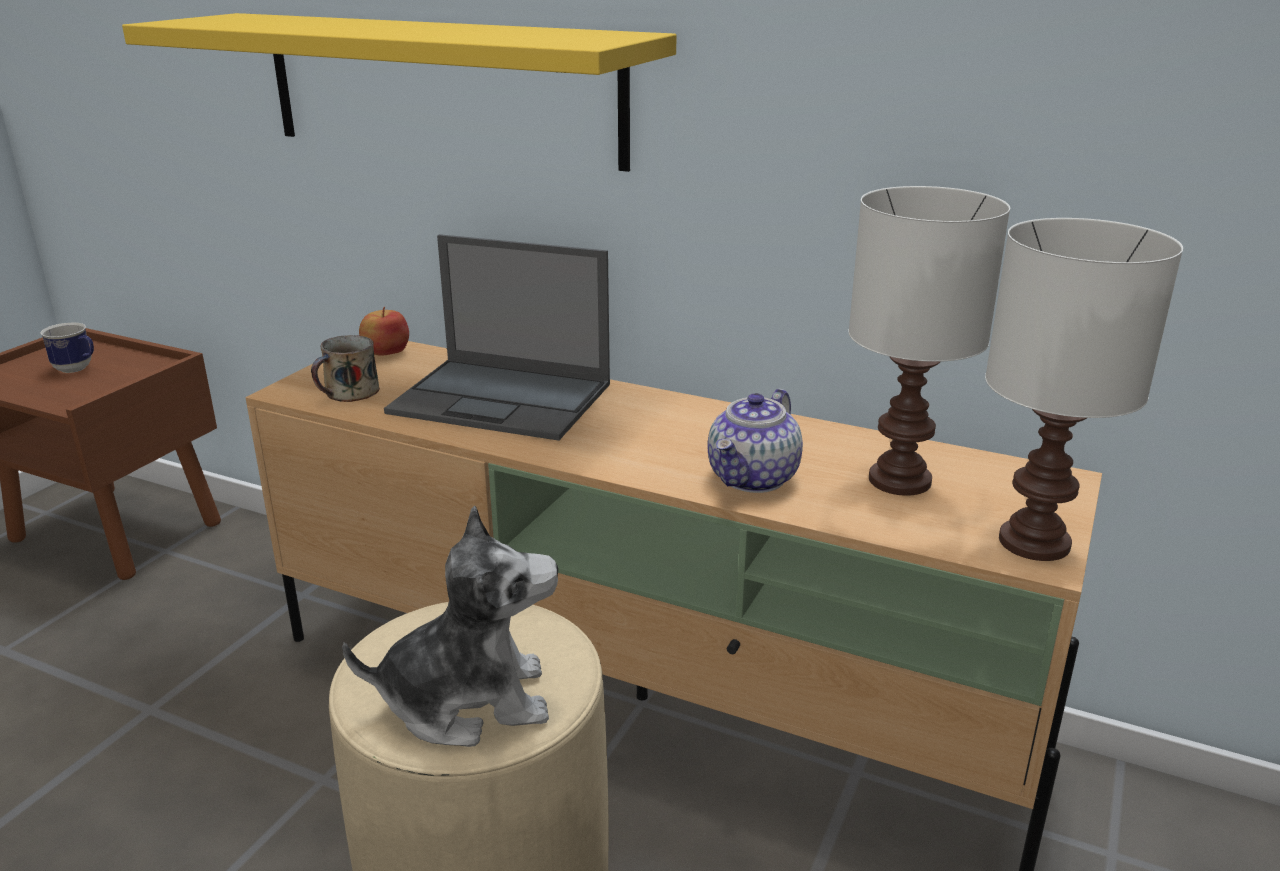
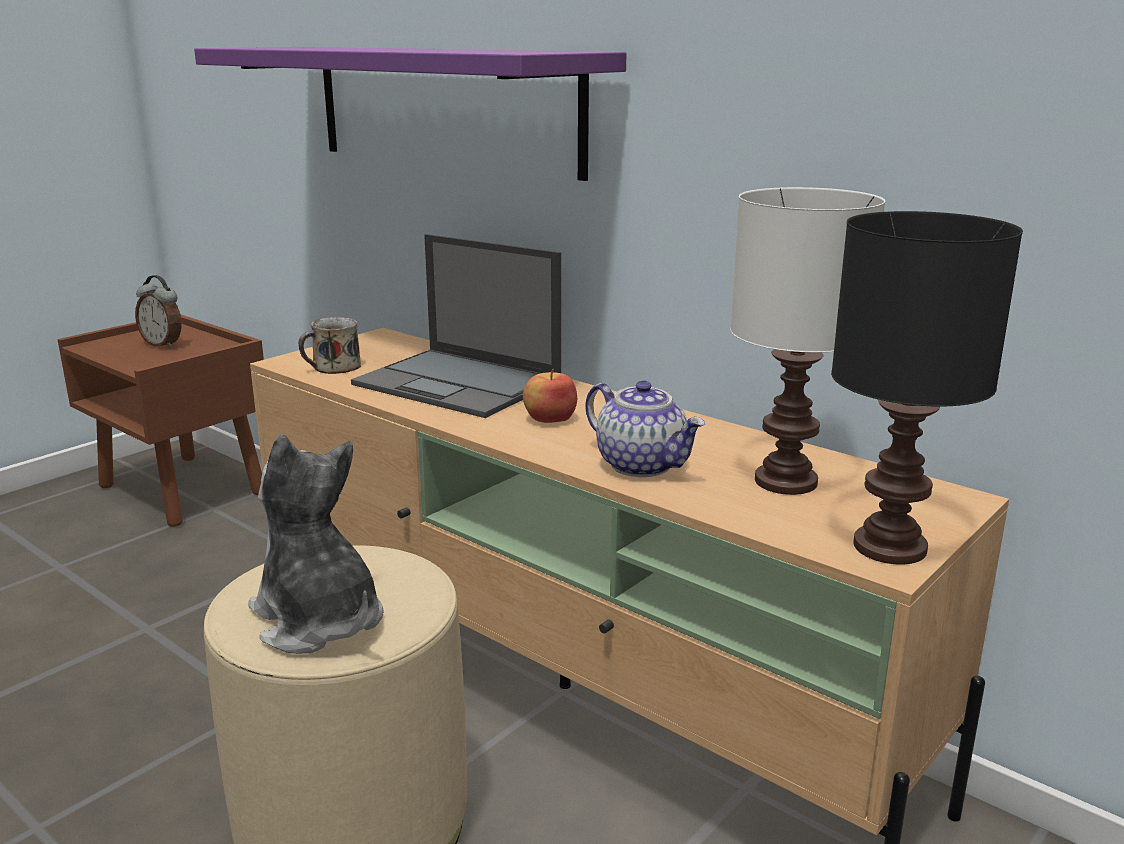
camera: 15 degrees right, 5 degrees down
mug [40,322,94,373] -> alarm clock [135,275,182,348]
yellow shelf [122,13,676,172] -> purple shelf [194,47,626,181]
plush toy [342,505,558,747] -> plush toy turned 135 degrees counterclockwise [248,434,384,654]
apple [359,307,409,356] -> apple moved to [523,369,577,423]
teapot [707,389,803,493] -> teapot turned 90 degrees counterclockwise [585,381,705,477]
white table lamp [985,218,1183,561] -> black table lamp [831,211,1023,565]

